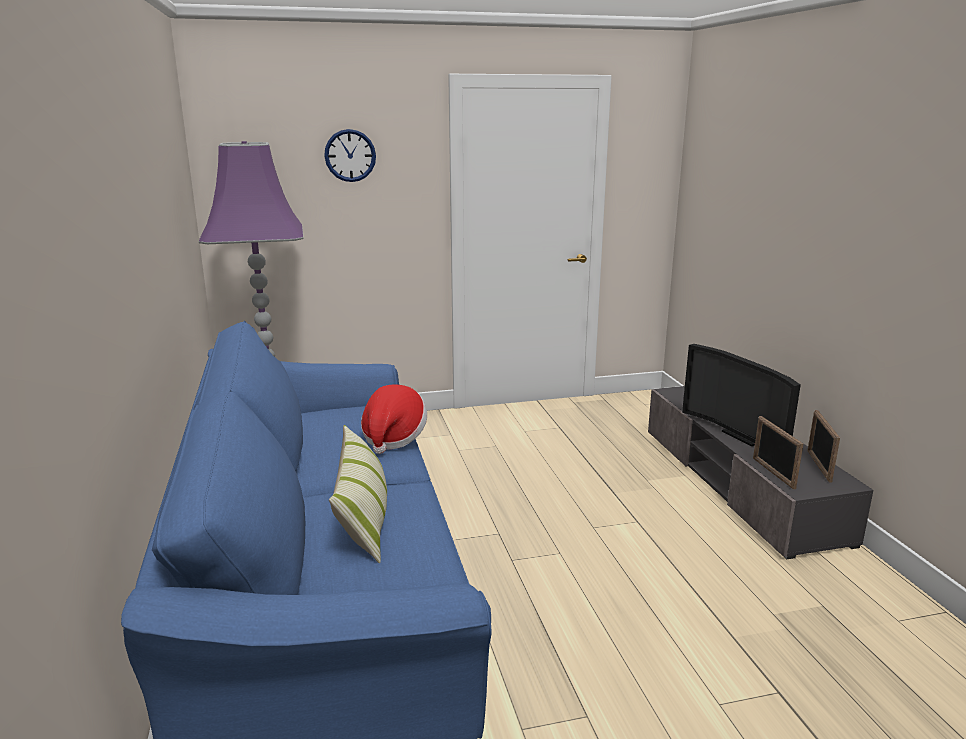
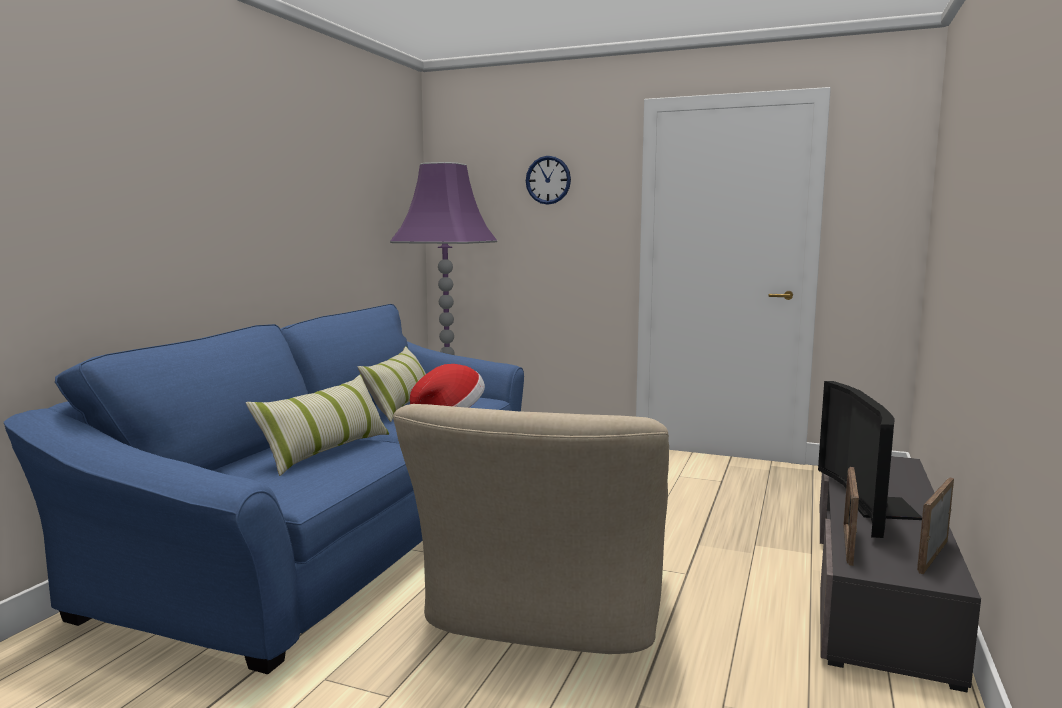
camera: 35 degrees right, 10 degrees down
none -> pillow [358,346,426,422]
none -> beige armchair [393,404,669,654]

